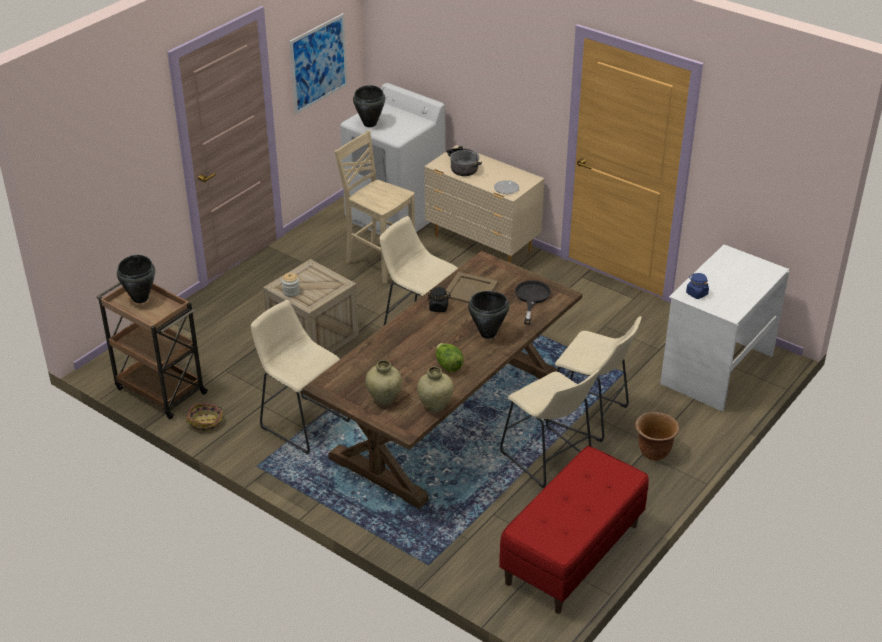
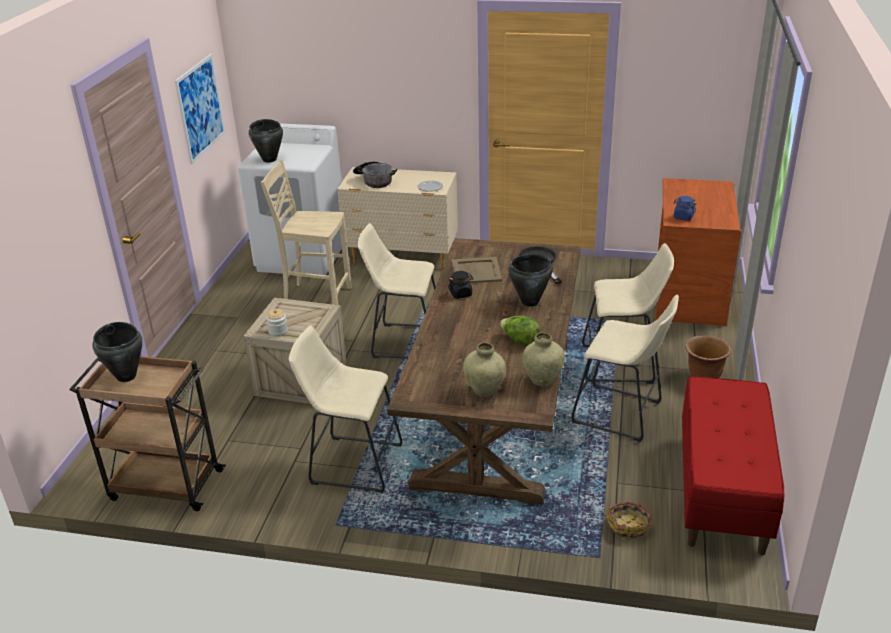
camera: 25 degrees left, 5 degrees down
basket [186,403,223,432] -> basket moved to [607,502,653,540]
white desk [660,245,789,412] -> brown desk [655,178,741,326]

